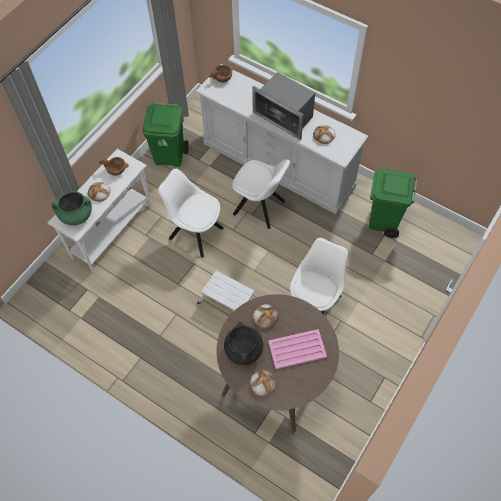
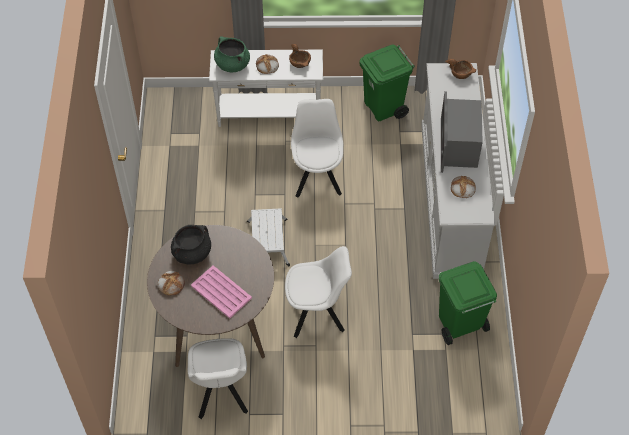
camera: 55 degrees right, 5 degrees down
white chair [232,159,290,229] -> white chair moved to [188,338,248,419]
bread [253,304,279,328] -> none

